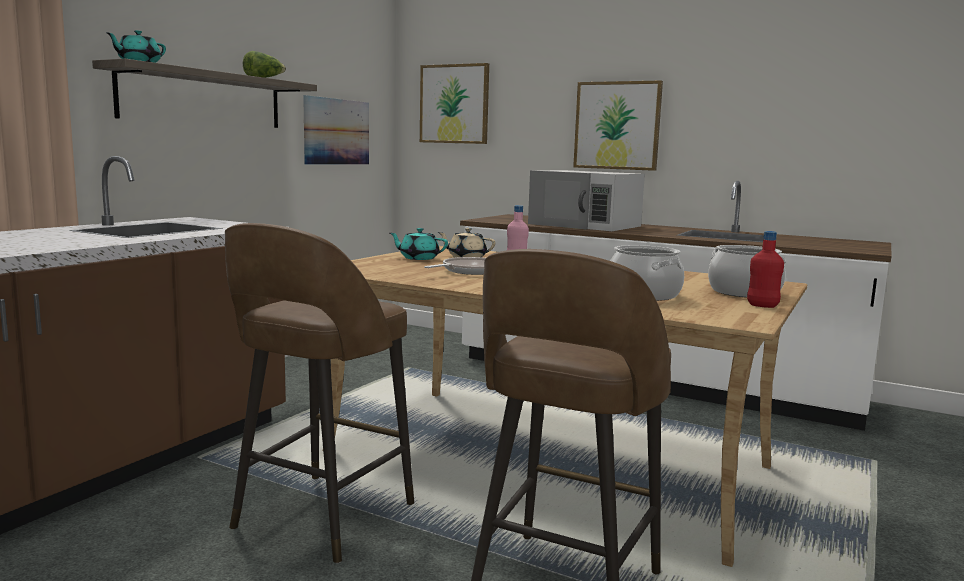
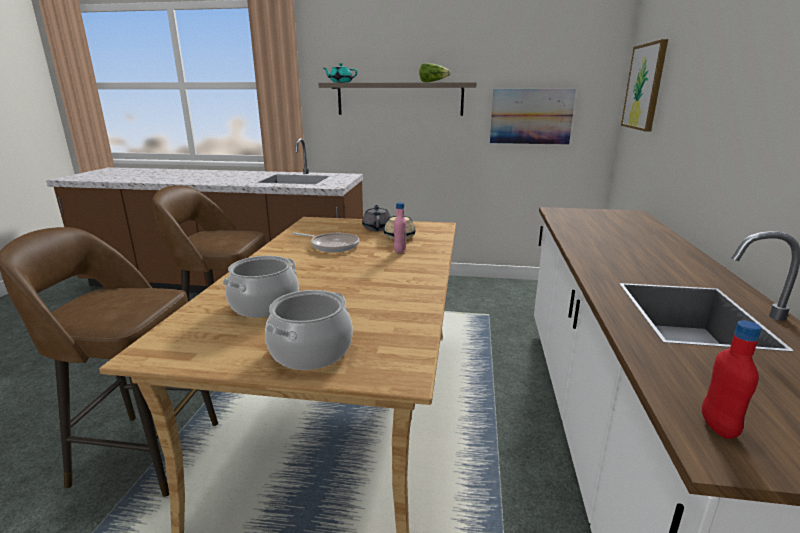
camera: 70 degrees right, 10 degrees up
turquoise teapot [390,228,448,260] -> grey teapot [362,205,391,231]
white microwave [528,170,645,231] -> none
picture [573,80,663,171] -> none
red bottle [747,231,784,308] -> red bottle moved to [702,321,762,439]

